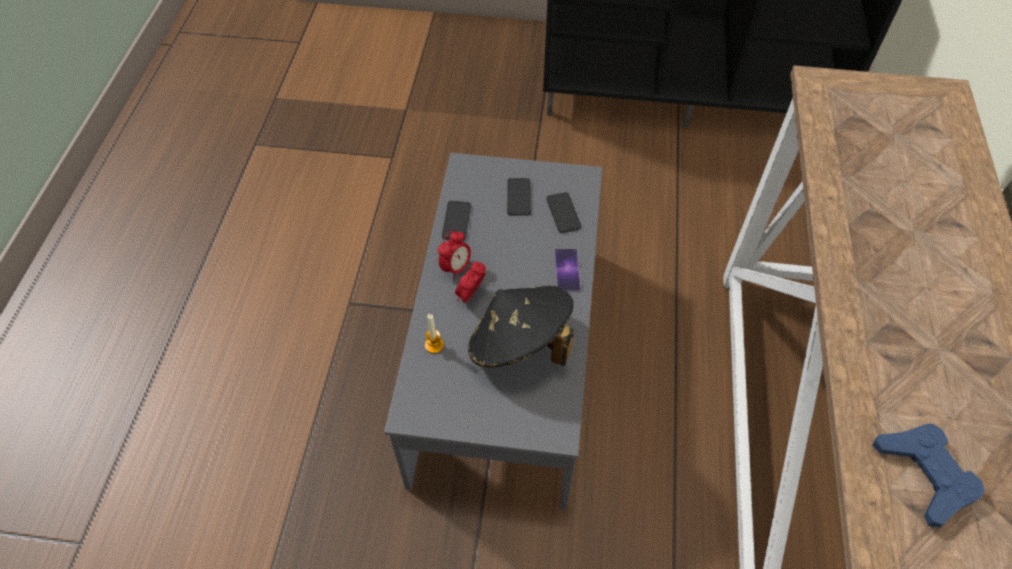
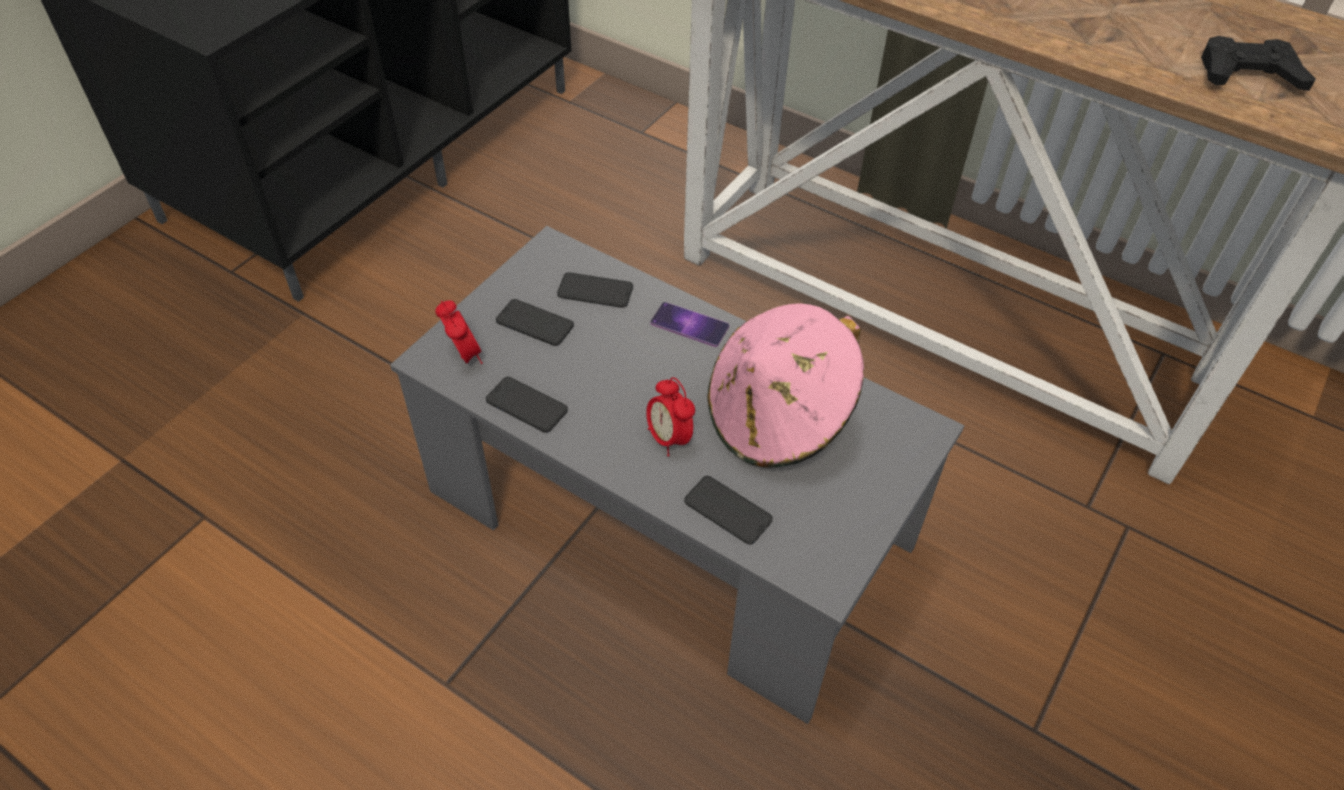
camera: 65 degrees left, 5 degrees down
candle [425,314,444,353] -> phone [684,476,773,545]
alarm clock [438,230,471,280] -> alarm clock moved to [435,300,483,364]
black hat [468,285,574,368] -> pink hat [707,303,864,468]
blue game controller [872,424,985,528] -> black game controller [1201,36,1316,91]

